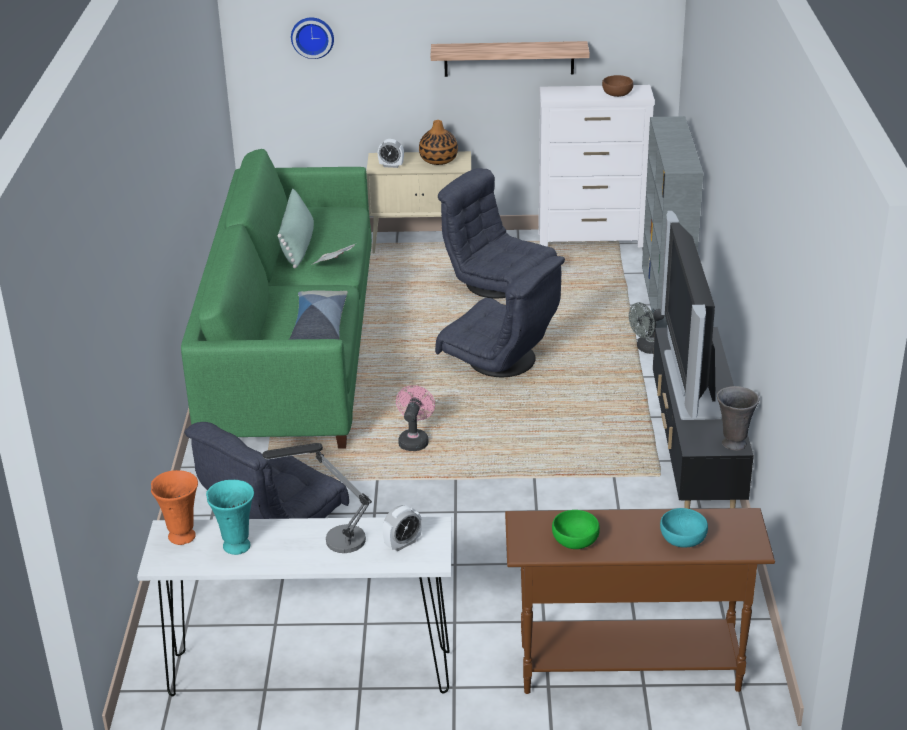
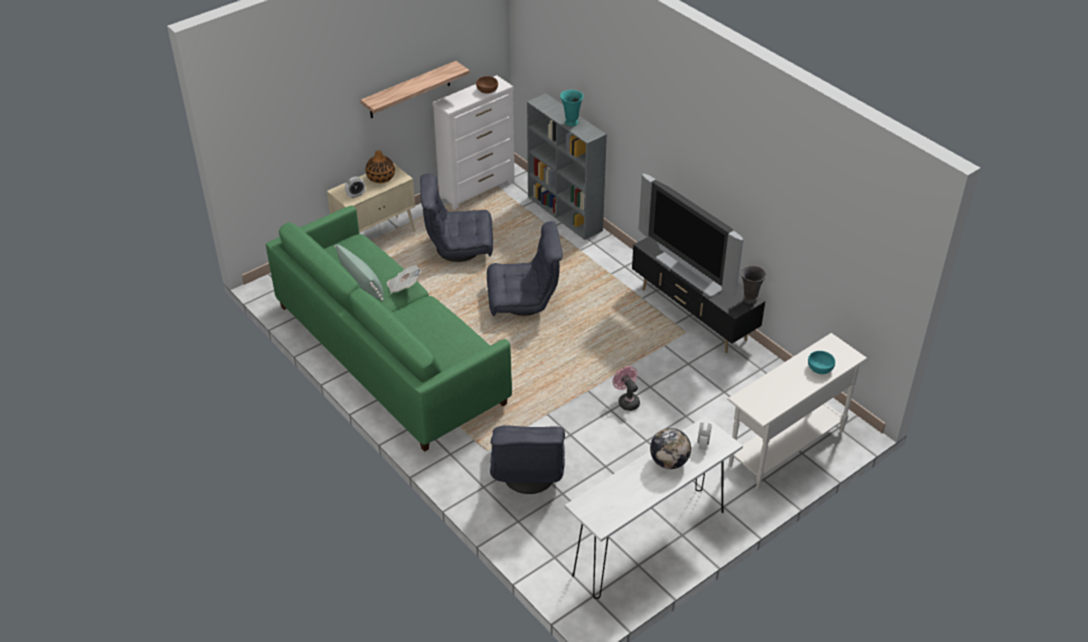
camera: 40 degrees left, 10 degrees up
orange vase [151,470,198,545] -> none
turquoise vase [206,480,254,555] -> turquoise vase moved to [560,90,584,126]
table lamp [262,443,372,553] -> globe [650,428,691,469]
pillow [289,290,348,339] -> none
wall clock [291,17,334,59] -> none
pink fan [396,385,435,451] -> pink fan moved to [613,366,640,411]
brown console table [505,508,775,694] -> white console table [727,333,867,490]
green bowl [552,510,600,549] -> none
grey fan [629,302,664,354] -> none

